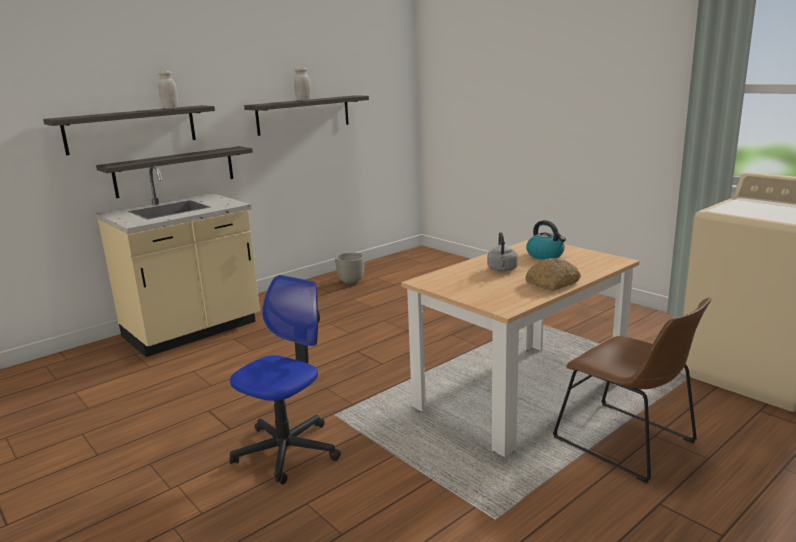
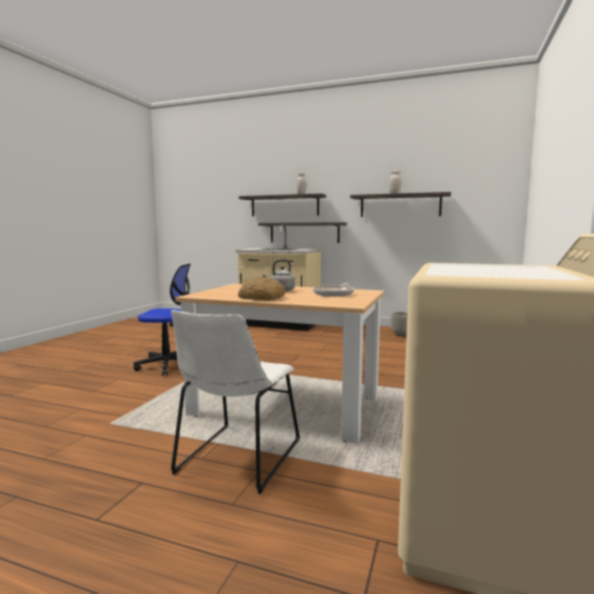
camera: 60 degrees right, 10 degrees down
kettle [526,220,566,260] -> frying pan [313,283,354,297]
brown chair [553,298,711,483] -> white chair [171,310,300,494]

